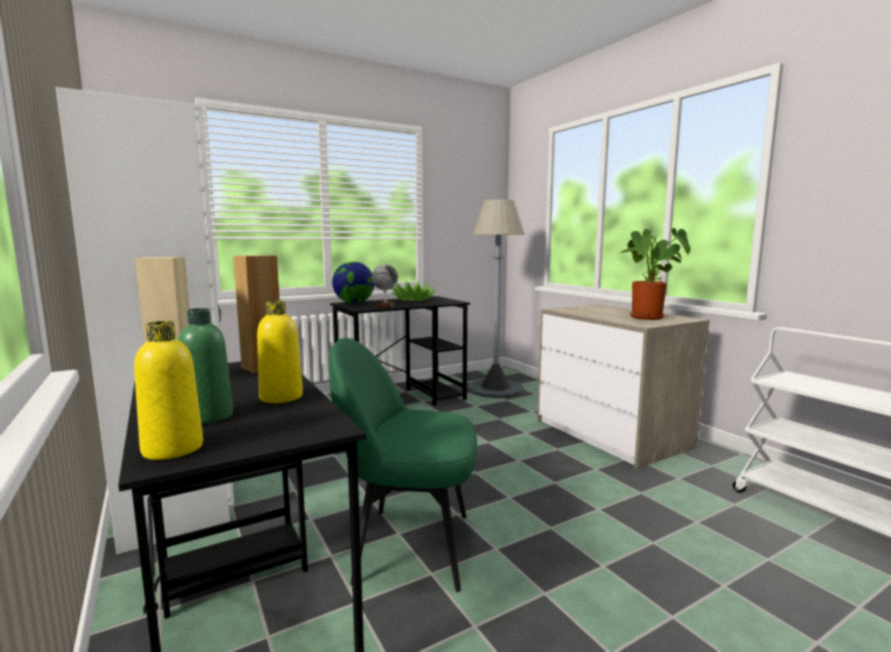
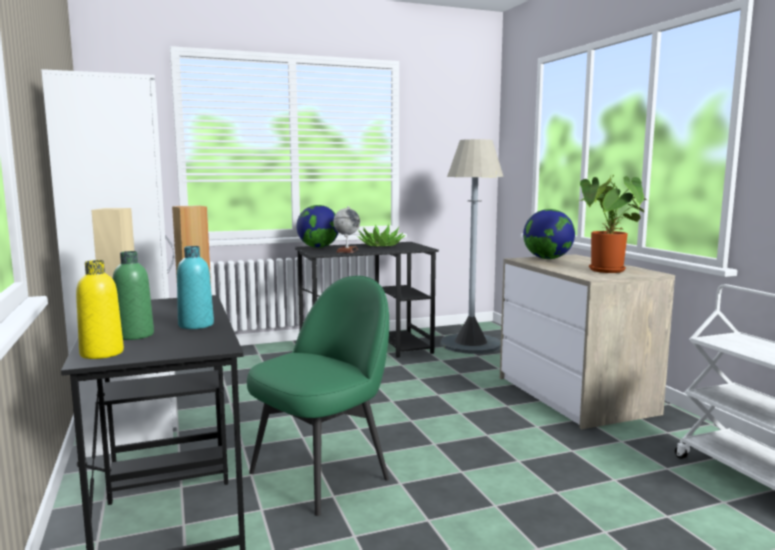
camera: 10 degrees right, 0 degrees up
yellow bottle [257,300,303,403] -> turquoise bottle [177,246,214,329]
green chair [329,338,477,592] -> green chair turned 120 degrees clockwise [247,276,389,516]
none -> globe [523,209,575,259]

